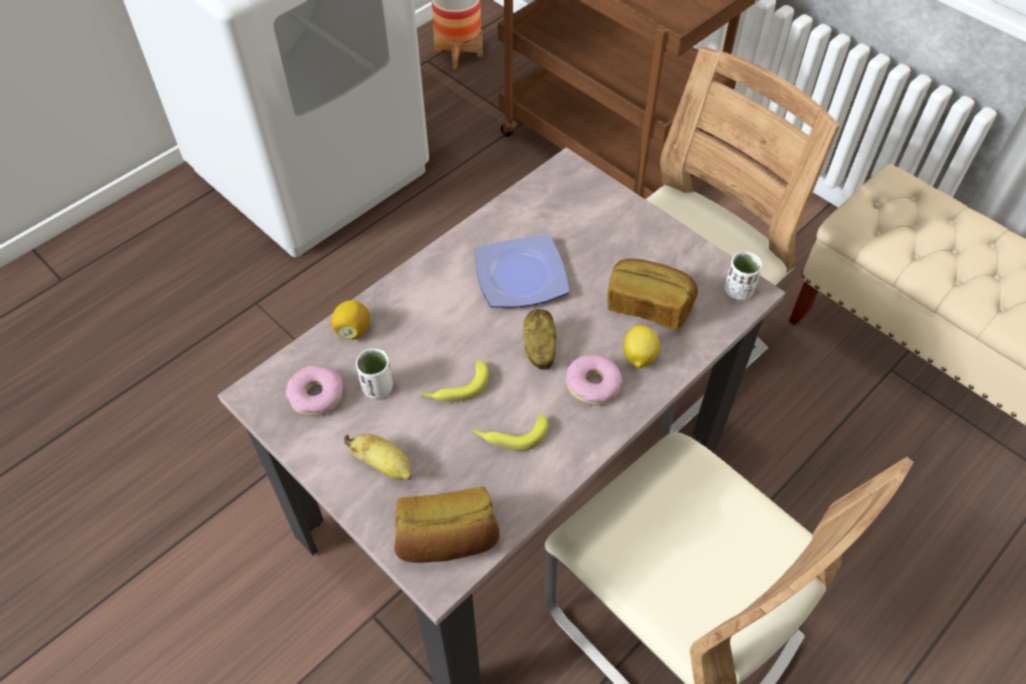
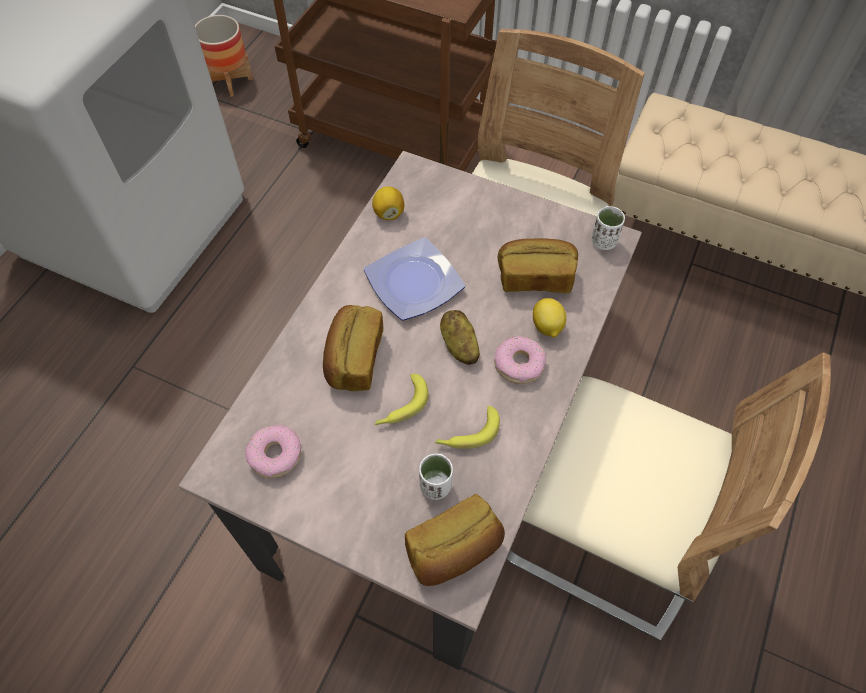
camera: 20 degrees left, 5 degrees up
lemon [331,300,370,340] -> lemon moved to [372,186,404,220]
banana [344,433,412,480] -> none
white cup [356,349,393,399] -> white cup moved to [419,454,453,500]
none -> bread [323,305,384,391]

